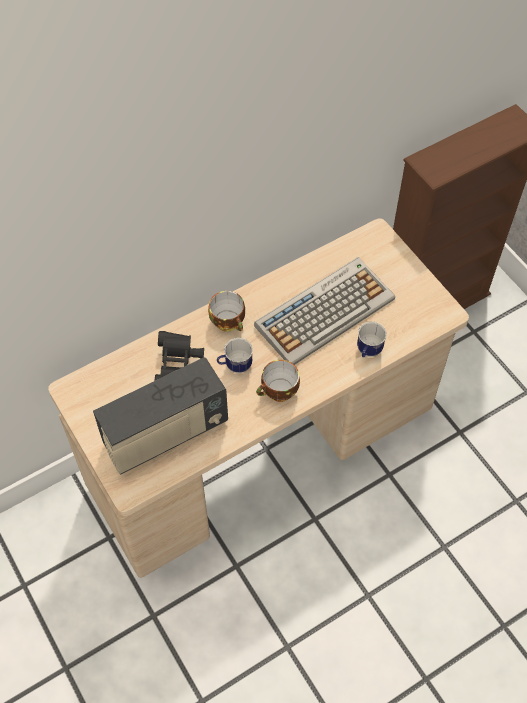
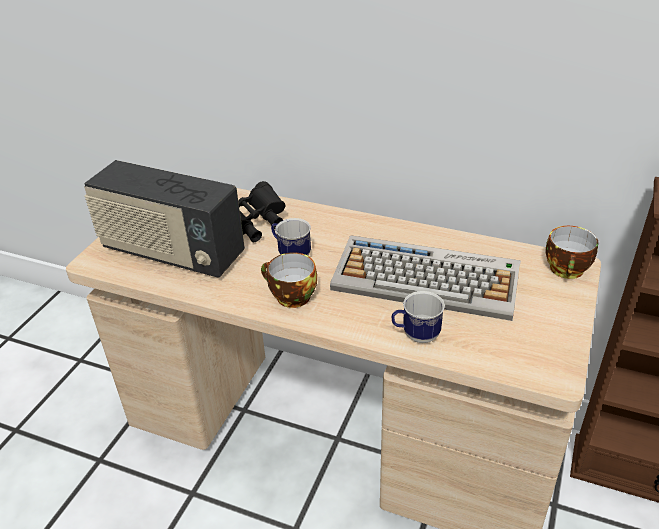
camera: 55 degrees right, 20 degrees down
cup [208,291,245,332] -> cup moved to [545,226,598,279]

